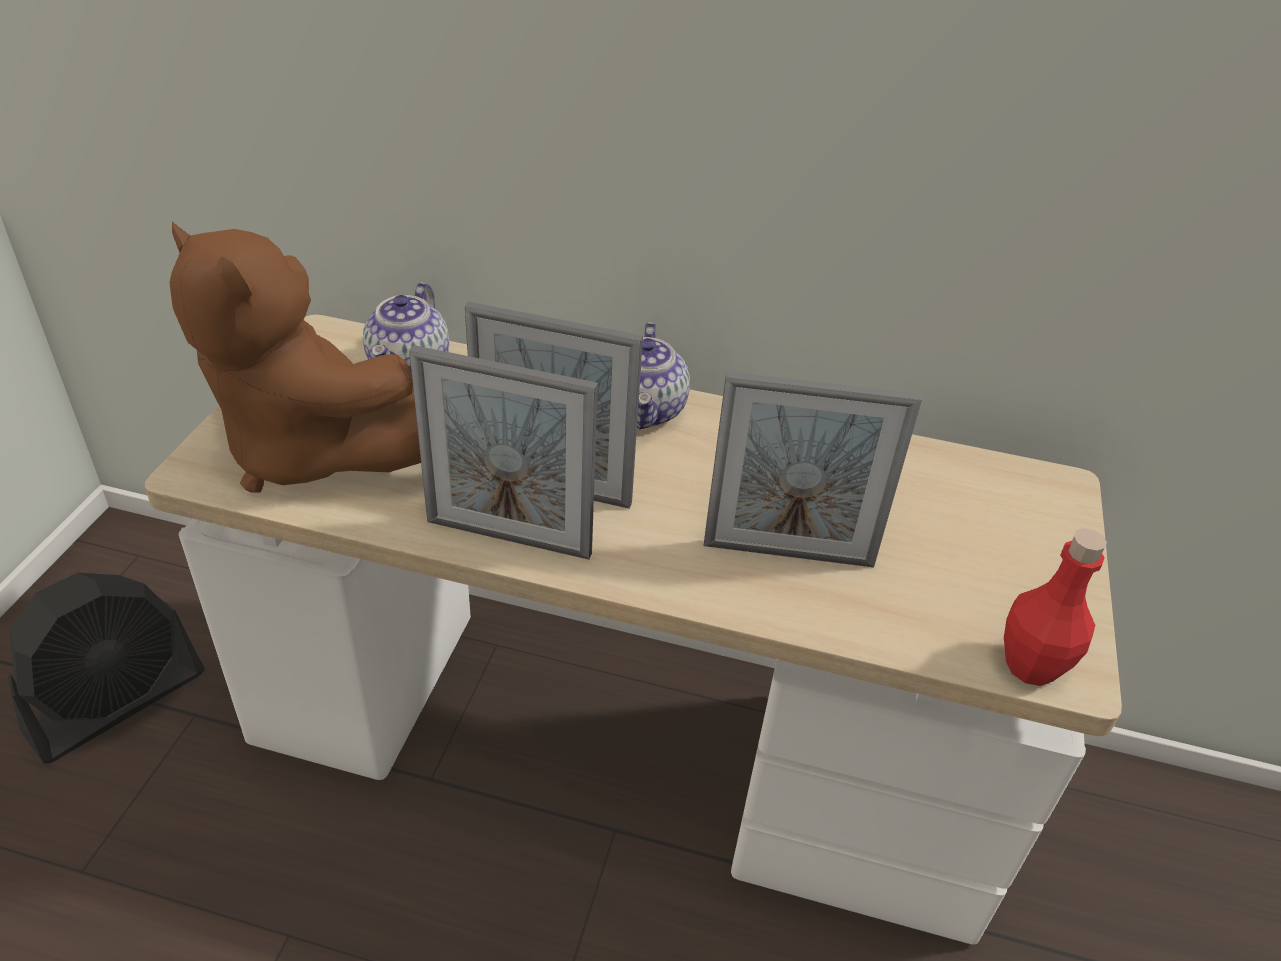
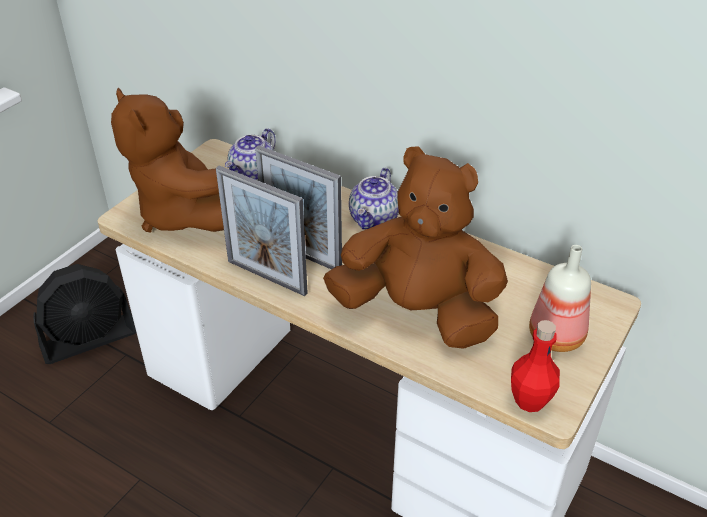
camera: 20 degrees right, 0 degrees up
picture frame [704,371,922,567] -> brown plush toy [323,146,508,349]
none -> bottle [529,245,591,352]

